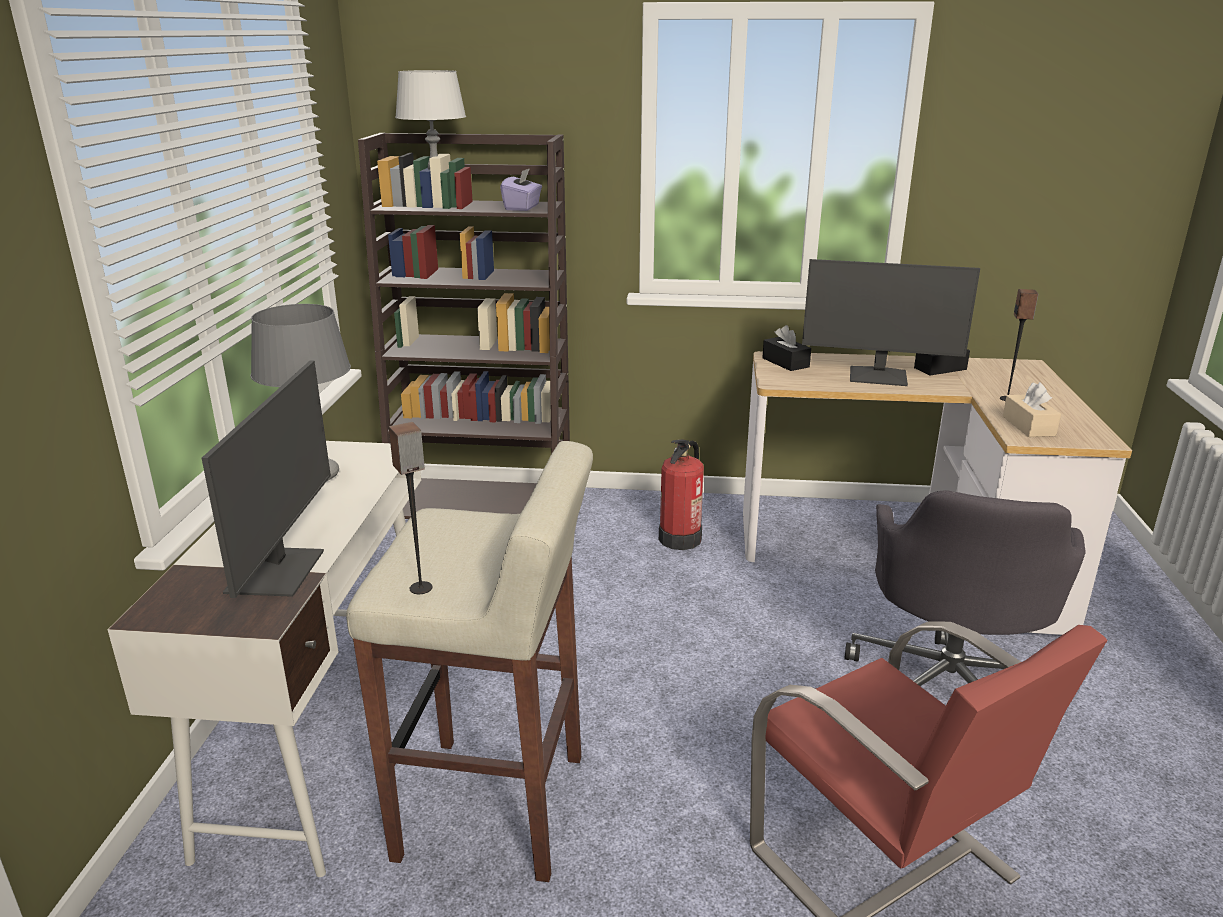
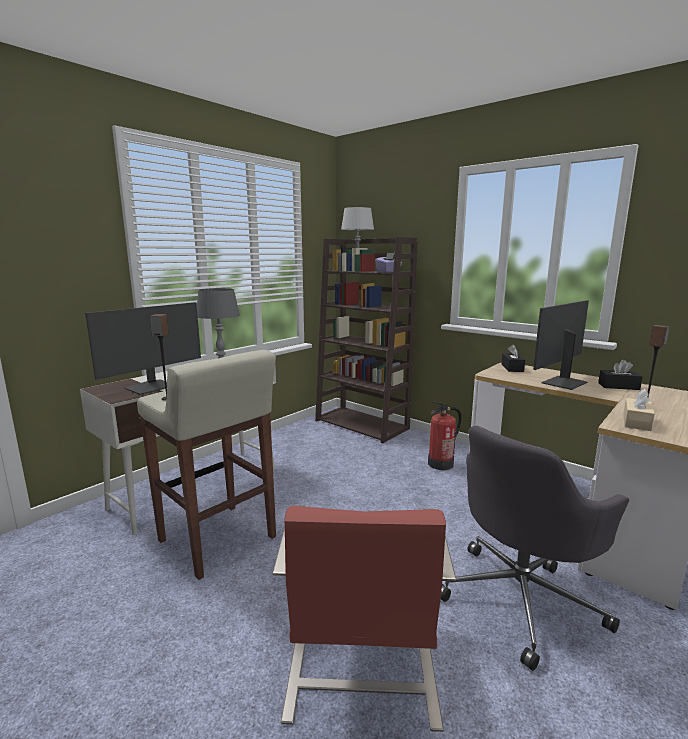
camera: 35 degrees right, 10 degrees down
monitor [802,259,980,386] -> monitor turned 90 degrees clockwise [533,300,589,390]

